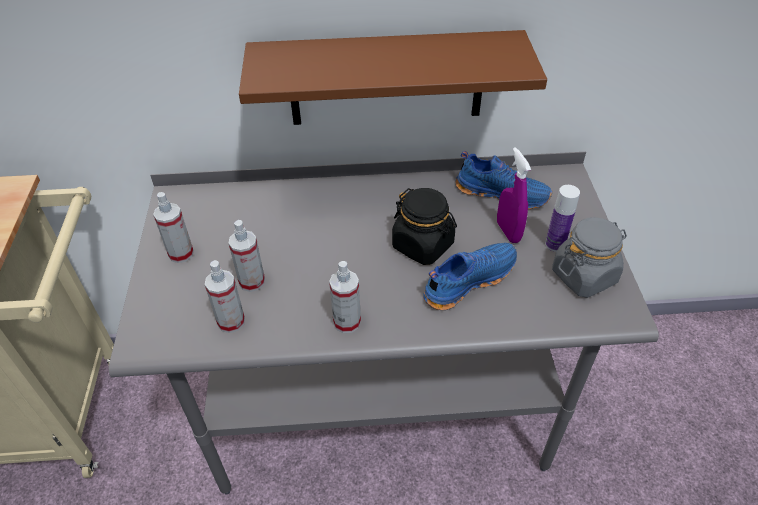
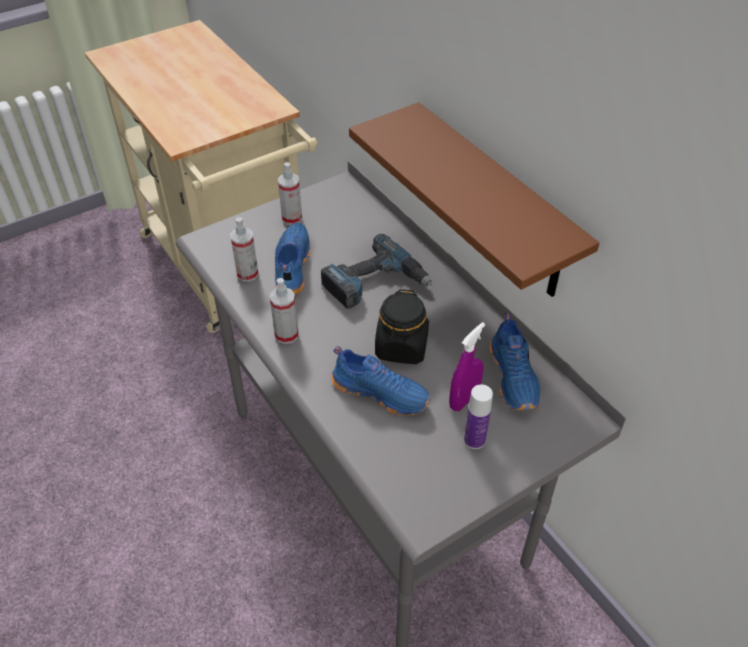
camera: 60 degrees right, 0 degrees up
spray bottle [228,220,265,292] -> blue shoe [275,223,311,295]
grey jar [552,217,627,298] -> none
none -> power drill [321,234,432,309]

